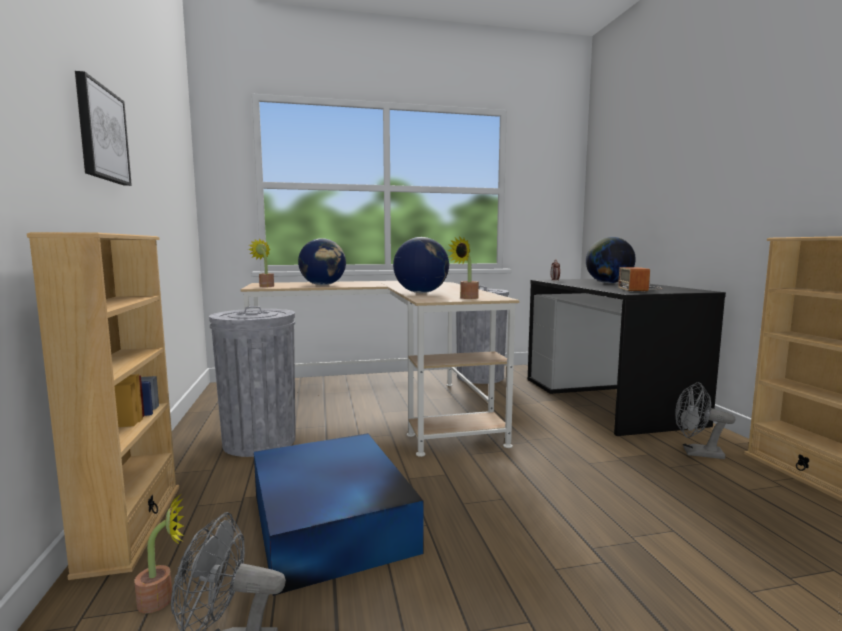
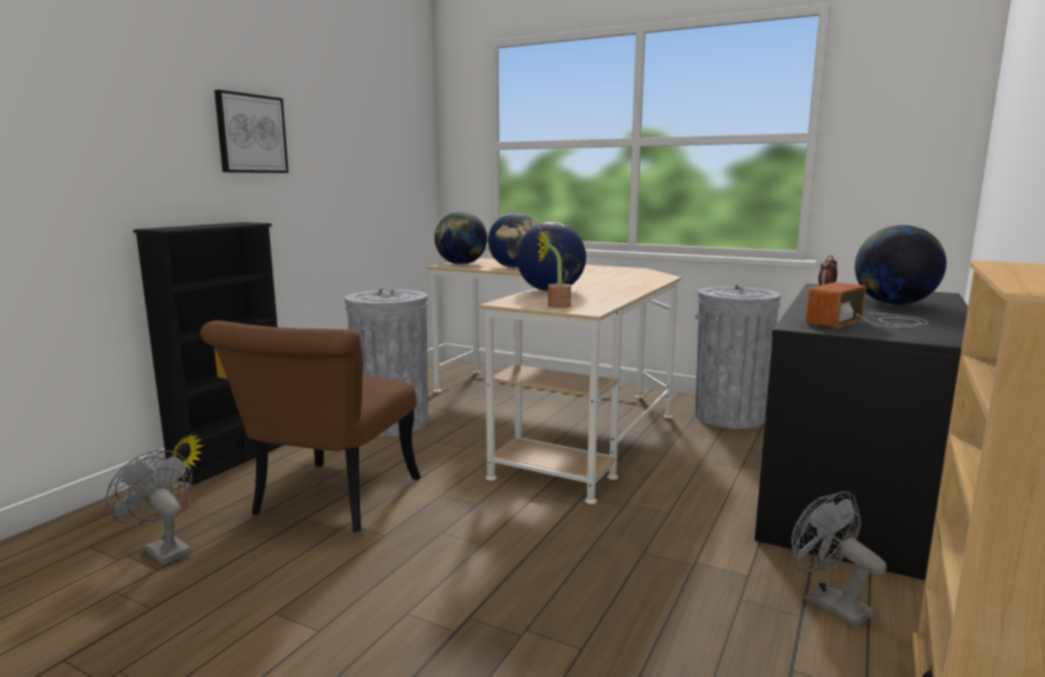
camera: 40 degrees right, 5 degrees up
beige bookcase [27,232,179,580] -> black bookcase [133,222,283,485]
potted plant [248,239,274,287] -> globe [434,211,487,265]
blue storage box [254,433,423,596] -> brown chair [200,321,421,532]

